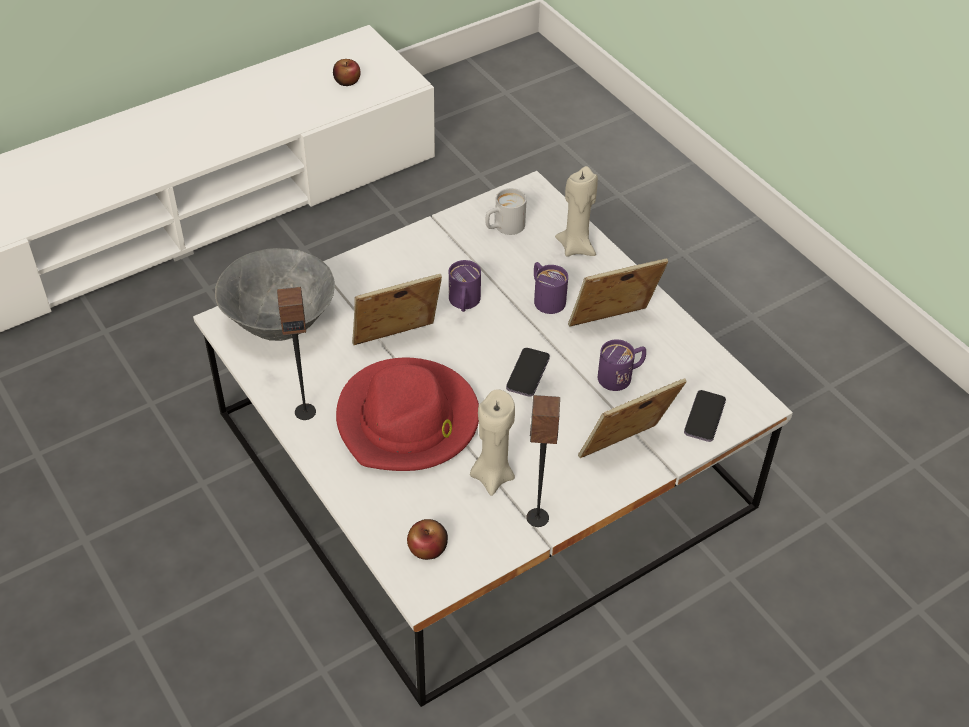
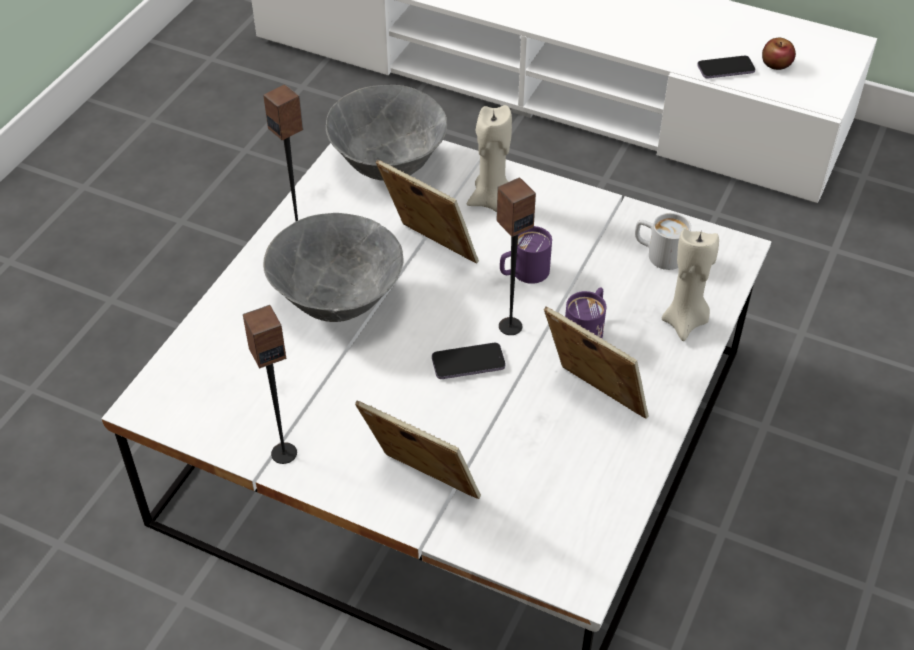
camera: 60 degrees right, 0 degrees up
red hat [336,358,479,471] -> grey bowl [263,213,404,322]
apple [407,519,448,560] -> none
beige candle [470,389,515,496] -> beige candle moved to [467,105,512,212]
purple mug [598,339,646,391] -> none
phone [684,390,726,442] -> phone moved to [697,56,755,78]
none -> speaker [497,177,536,335]

